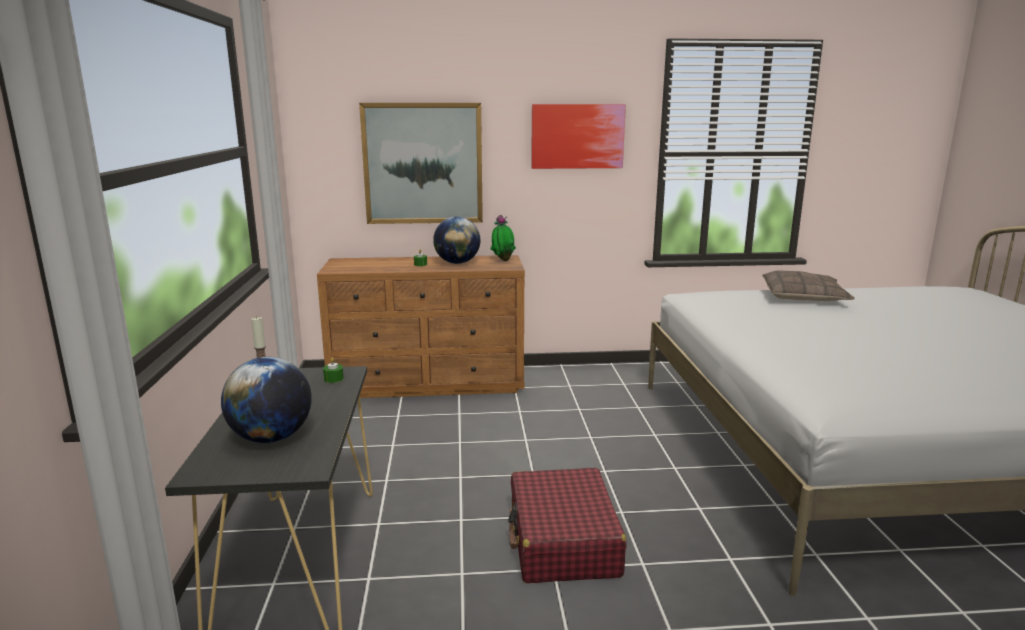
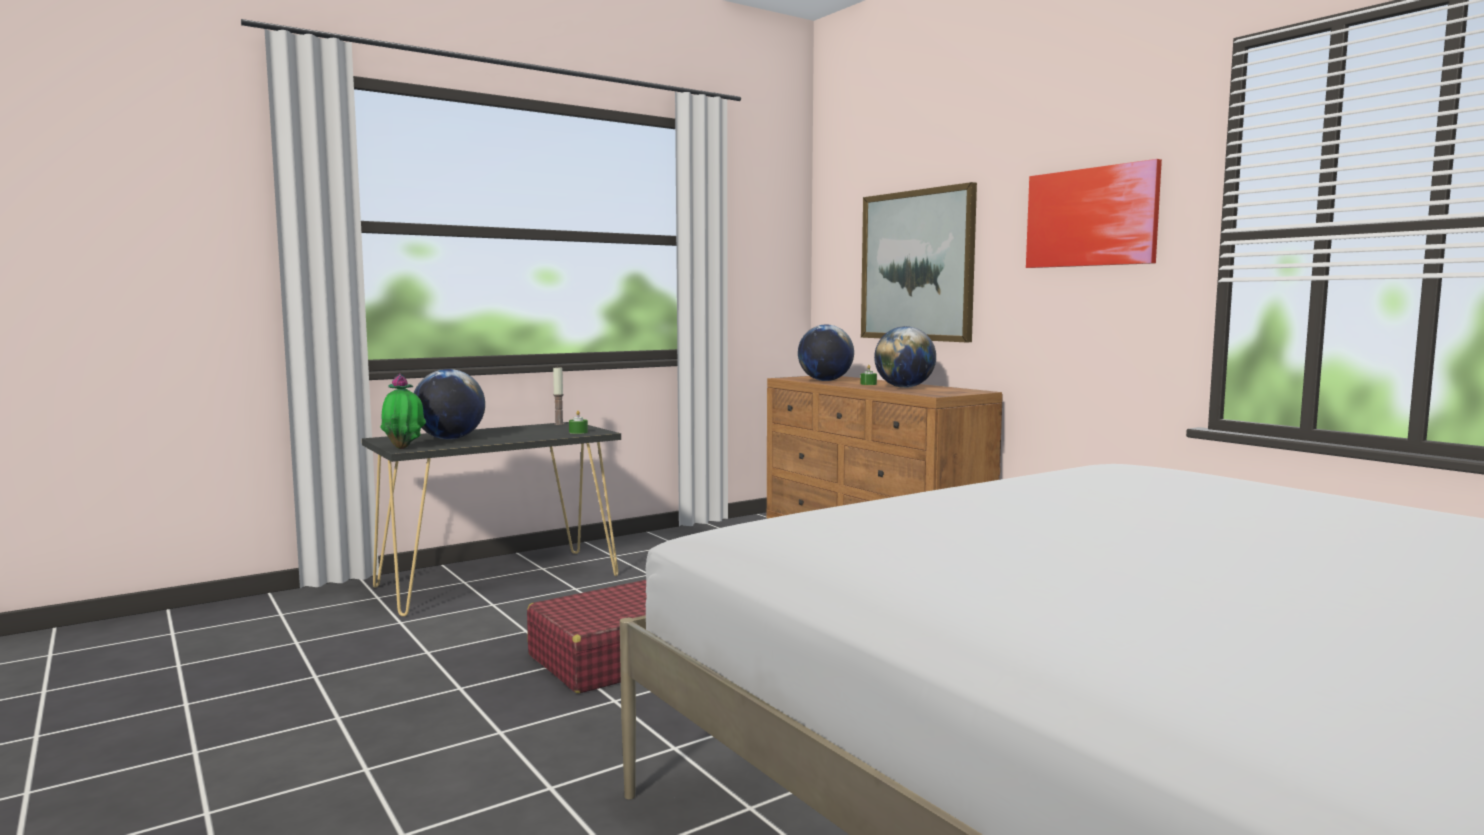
camera: 60 degrees right, 10 degrees down
potted plant [490,215,516,261] -> potted plant moved to [380,374,426,449]
pillow [762,271,855,301] -> none
none -> globe [798,324,854,381]

